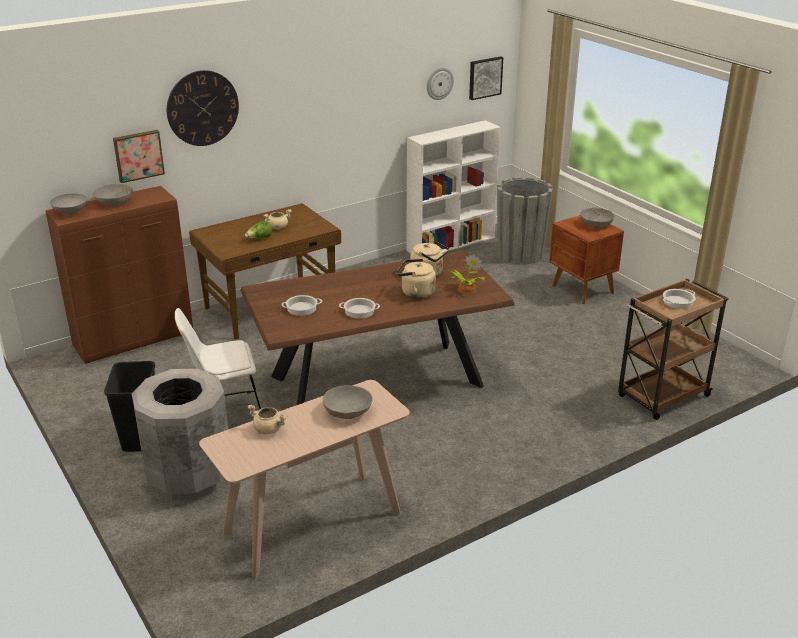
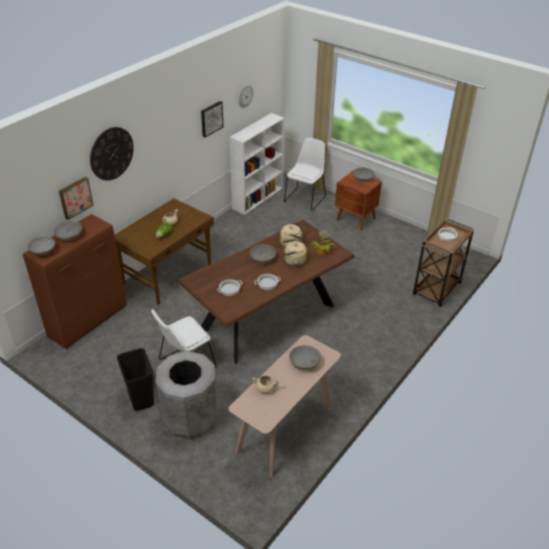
camera: 20 degrees left, 10 degrees up
picture [469,56,503,100] -> picture moved to [201,101,223,138]
grey planter [497,177,553,265] -> white chair [284,138,326,211]
none -> grey bowl [250,244,276,264]

